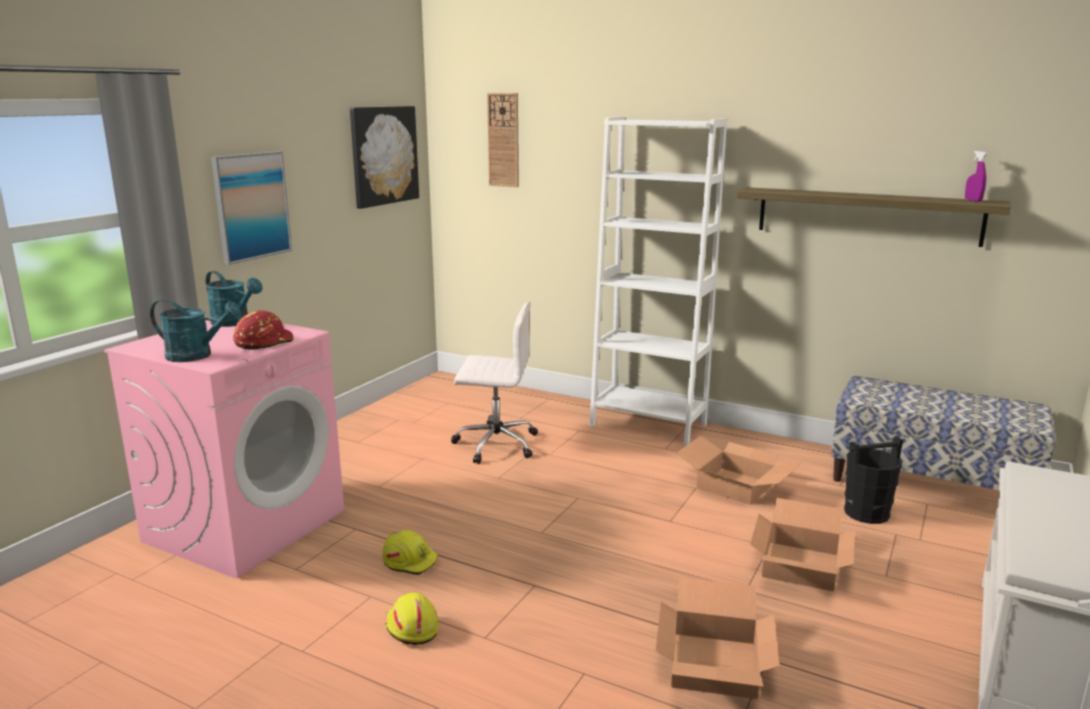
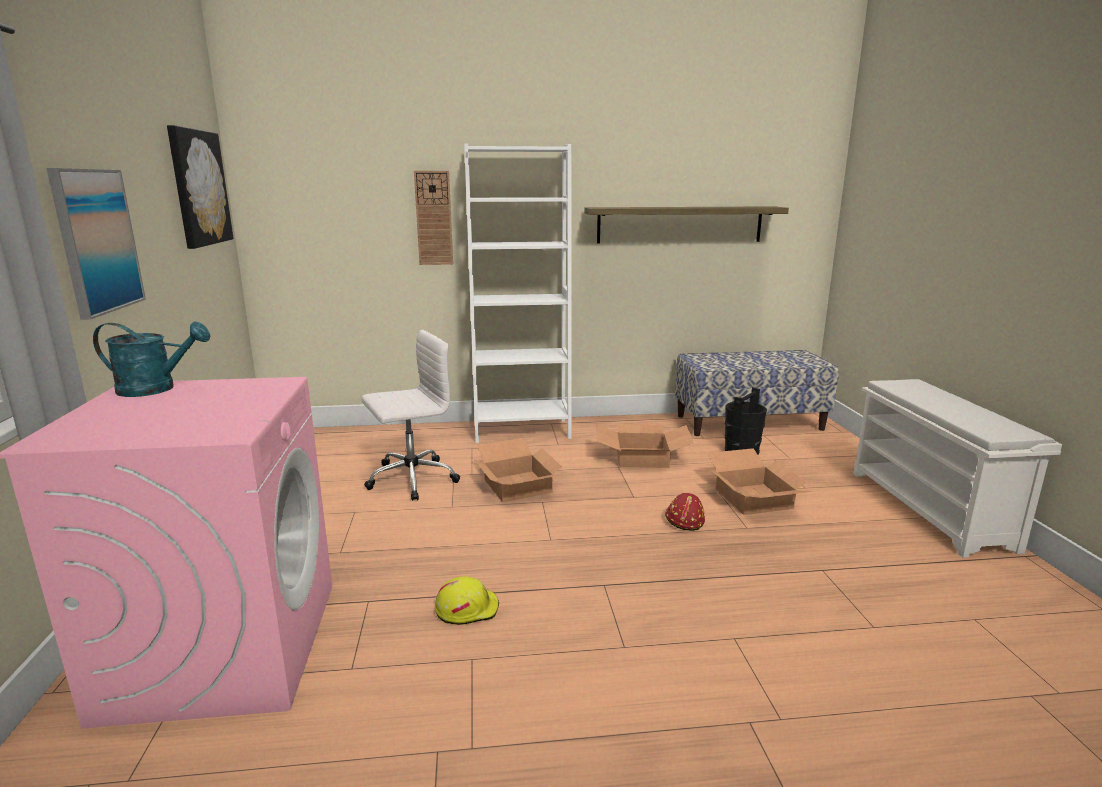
camera: 35 degrees left, 0 degrees up
turquoise watering can [150,299,241,362] -> none
red hard hat [233,310,294,350] -> red hard hat moved to [665,493,705,531]
yellow hard hat [385,593,439,645] -> none
wall clock [487,93,519,187] -> wall clock moved to [414,171,453,265]
cardboard box [656,577,780,699] -> cardboard box moved to [475,438,562,502]
purple spray bottle [965,151,987,202] -> none

